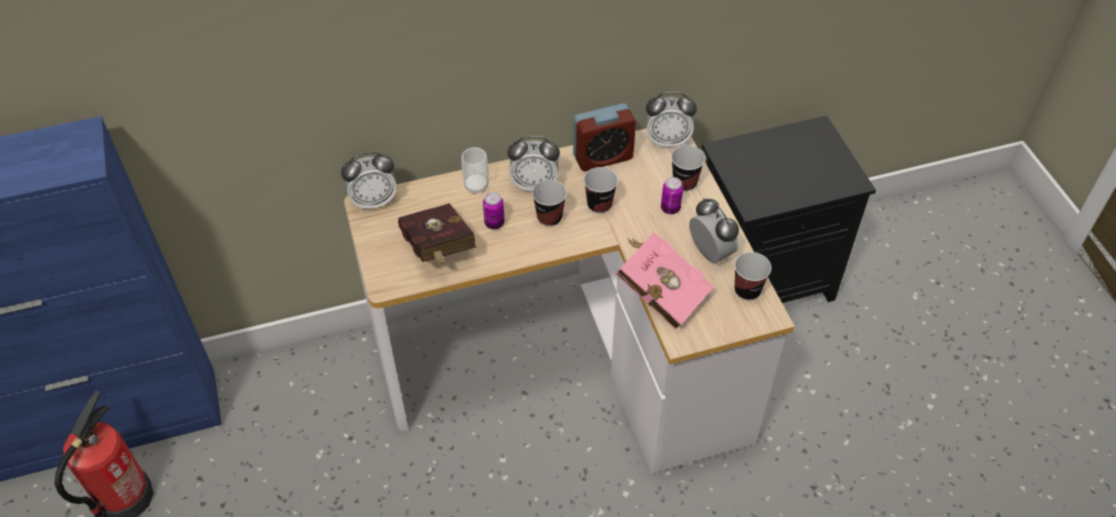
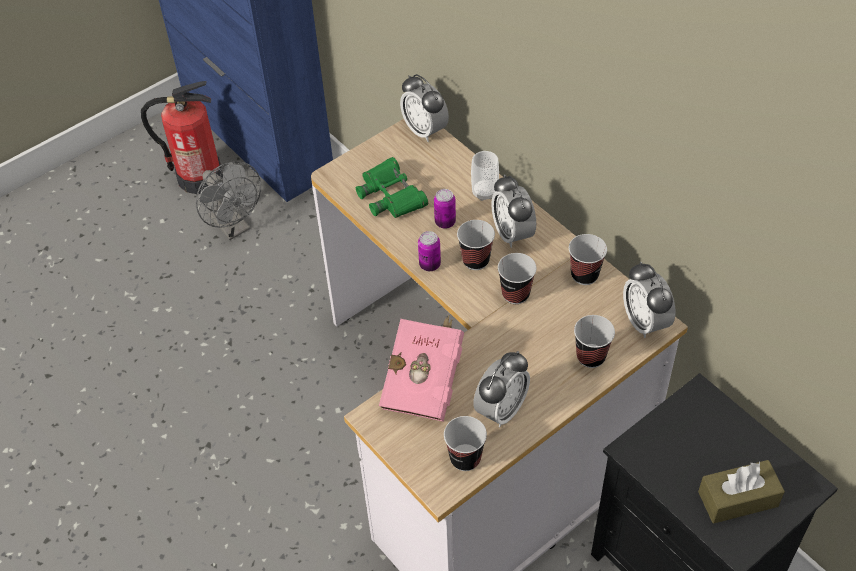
camera: 70 degrees right, 0 degrees up
red book [398,203,476,264] -> green binoculars [356,157,428,218]
alarm clock [573,103,636,171] -> cup [569,234,607,285]
can [661,177,683,214] -> can moved to [418,231,441,271]
none -> grey fan [196,161,261,240]
none -> brown tissue box [698,460,785,524]

